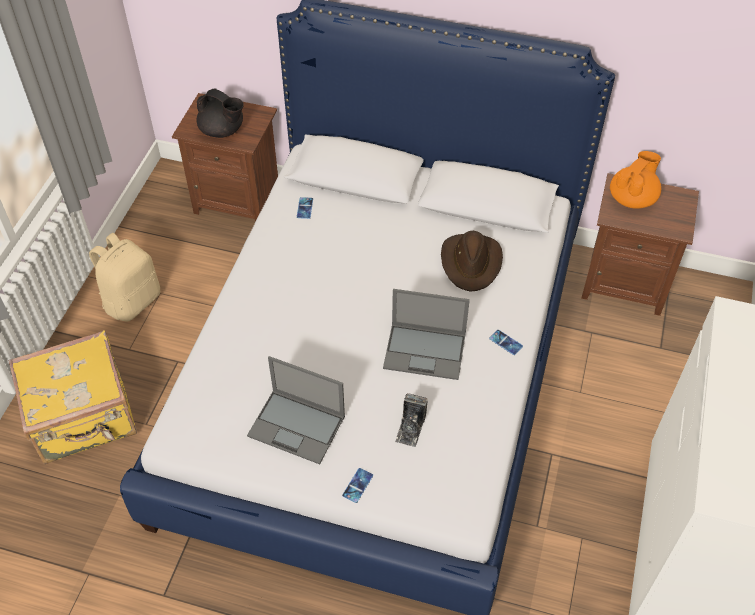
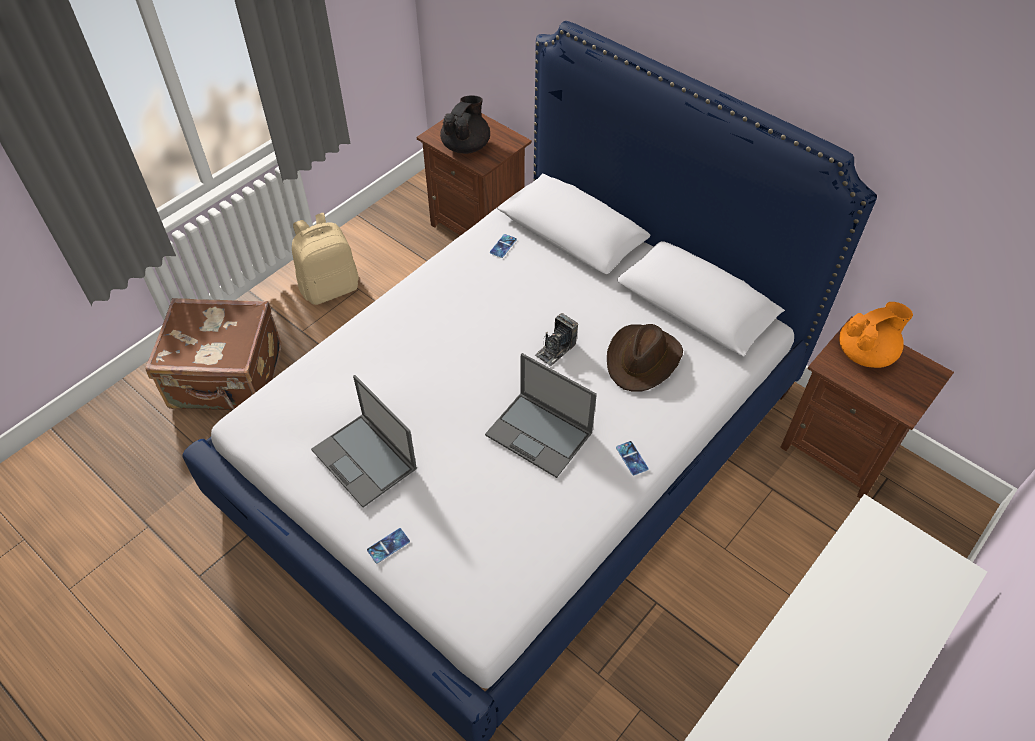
camera: 25 degrees right, 0 degrees up
yellow suitcase [8,330,137,464] -> brown suitcase [145,298,281,410]
black teapot [196,88,244,138] -> black teapot turned 120 degrees counterclockwise [440,95,490,154]
camera [395,393,428,447] -> camera moved to [535,313,578,366]

